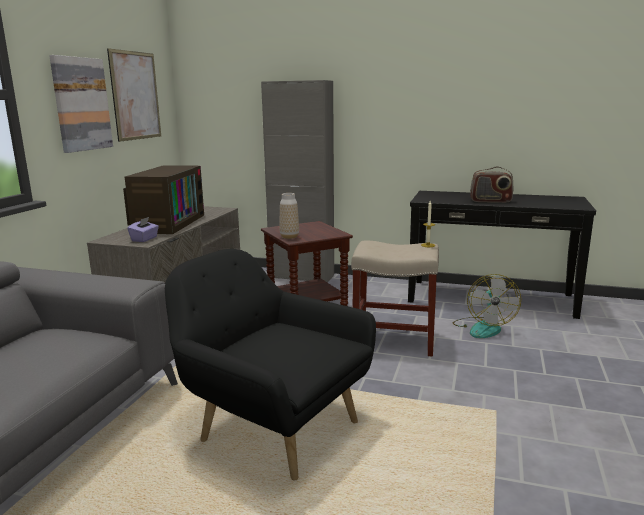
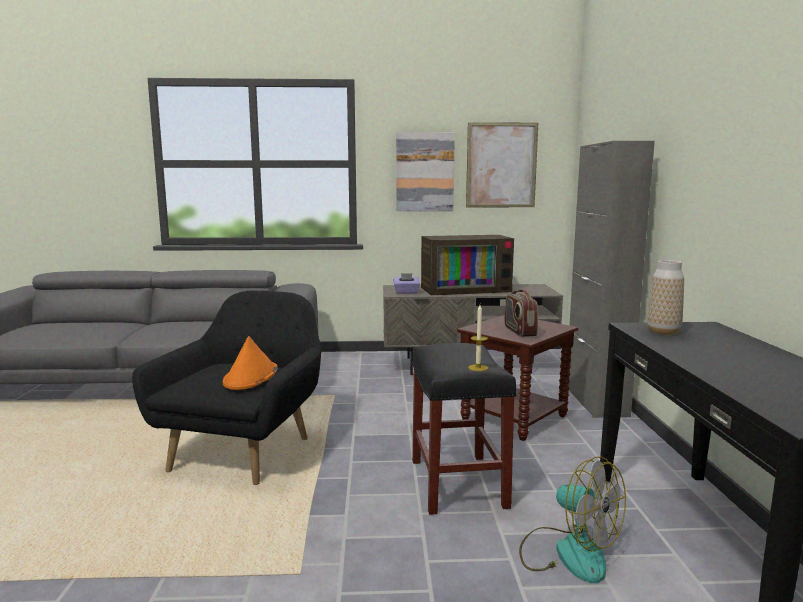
camera: 70 degrees right, 5 degrees down
vase [279,193,299,239] -> vase moved to [647,260,684,335]
beige stool [351,241,439,356] -> black stool [412,343,517,515]
fan [453,274,521,338] -> fan turned 120 degrees counterclockwise [519,457,626,583]
radio [470,166,513,203] -> radio moved to [505,289,538,337]
none -> orange hat [223,336,278,390]

